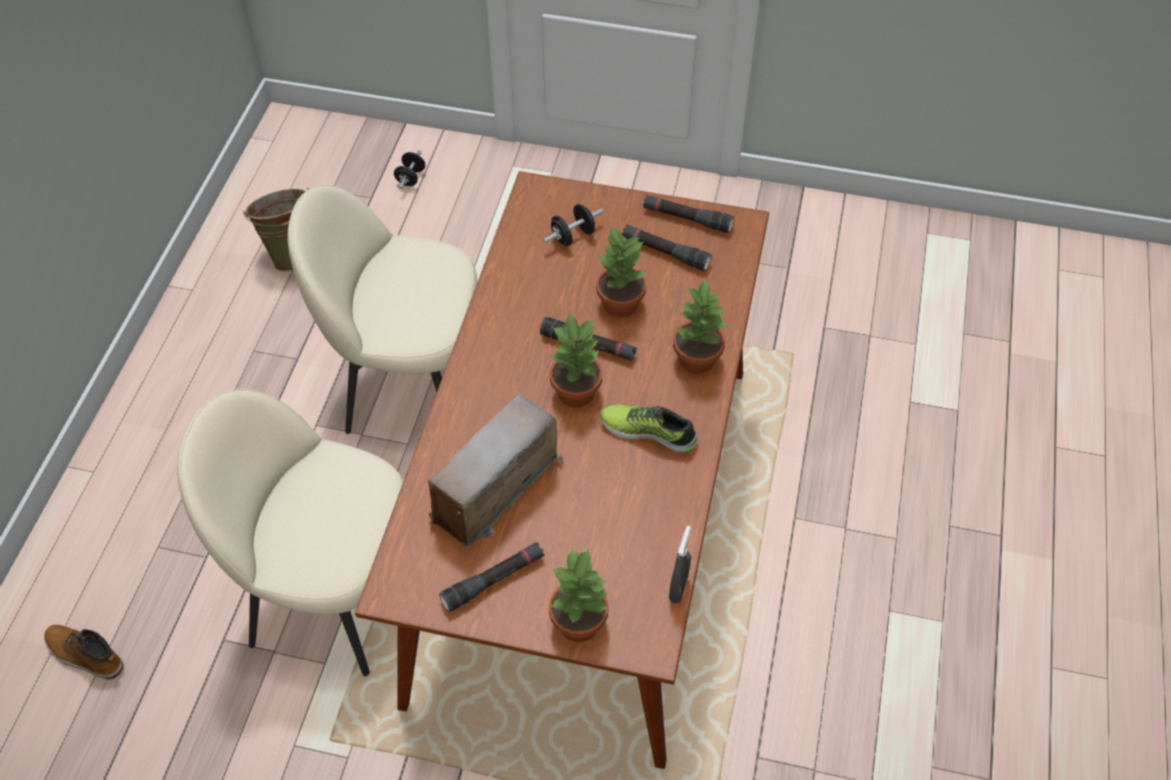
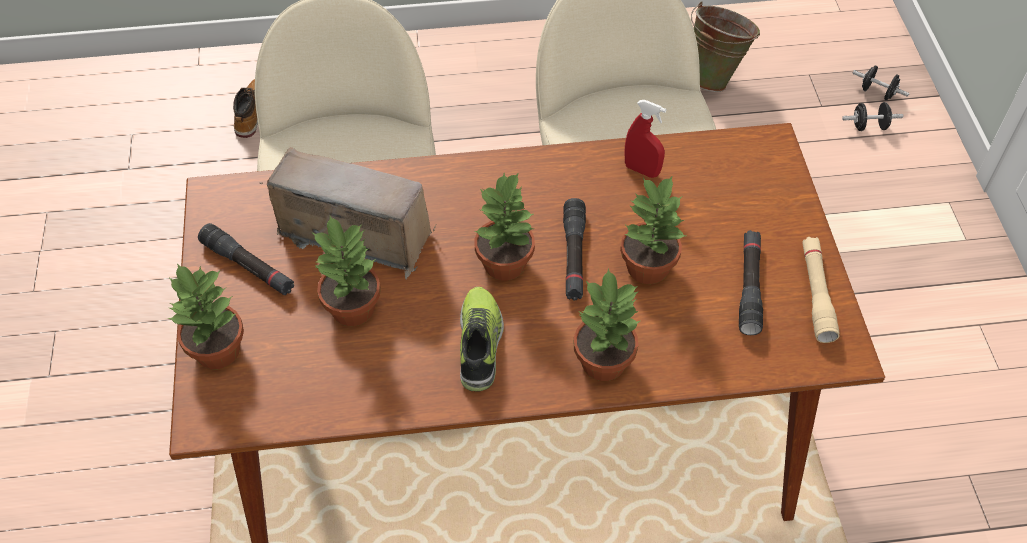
camera: 70 degrees right, 0 degrees up
black dumbbell [543,204,603,246] -> black dumbbell moved to [853,66,910,100]
black flashlight [643,195,734,233] -> beige flashlight [803,237,840,343]
grey spray bottle [669,526,691,603] -> none
none -> potted plant [313,216,381,326]
none -> red spray bottle [625,100,666,178]

